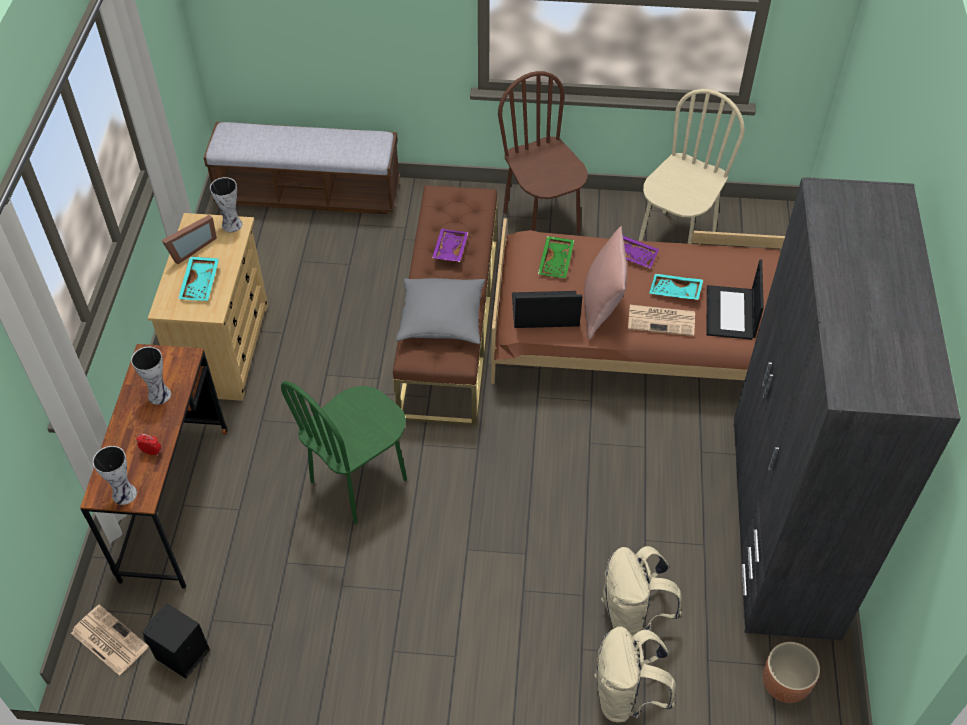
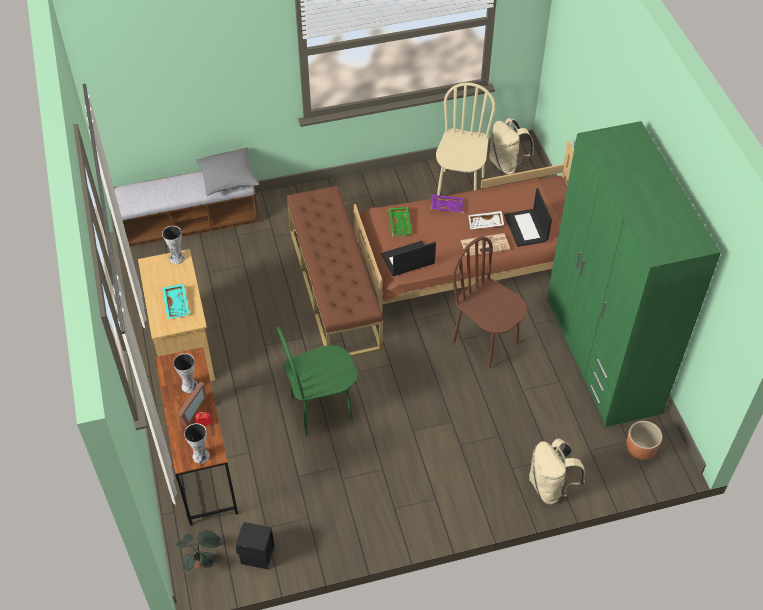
camera: 20 degrees left, 0 degrees up
newspaper [71,604,149,676] -> potted plant [176,530,224,571]
picture frame [161,215,217,264] -> picture frame moved to [177,382,207,427]
green chair [281,381,407,524] -> green chair turned 45 degrees clockwise [277,326,358,436]
grey pillow [396,278,485,344] -> grey pillow moved to [196,147,259,196]
purple tray [432,228,469,262] -> none
brown chair [498,71,588,234] -> brown chair moved to [452,237,527,368]
pink pillow [584,226,627,340] -> none
beige backpack [601,546,682,636] -> beige backpack moved to [489,118,534,175]
turquoise tray [649,274,703,300] -> white tray [468,211,504,229]
grey wardrobe [733,177,961,641] -> green wardrobe [547,121,721,427]

